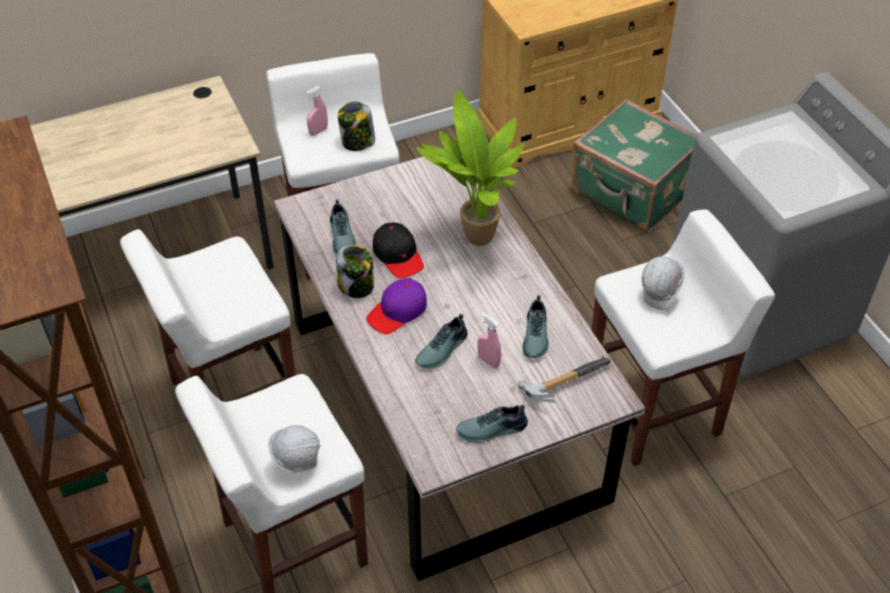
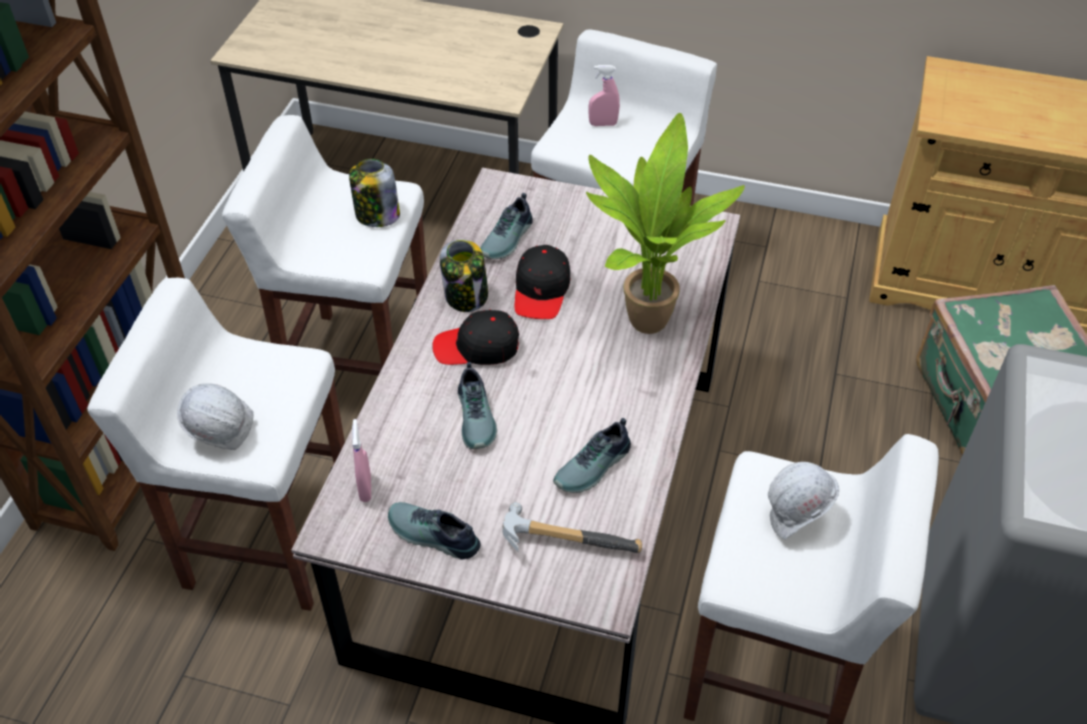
camera: 40 degrees right, 0 degrees up
jar [338,102,375,151] -> jar moved to [349,159,400,227]
purple cap [366,278,427,334] -> black cap [432,310,519,365]
shoe [415,314,467,369] -> shoe turned 90 degrees counterclockwise [458,362,497,449]
pink spray bottle [477,313,501,368] -> pink spray bottle moved to [352,419,371,502]

